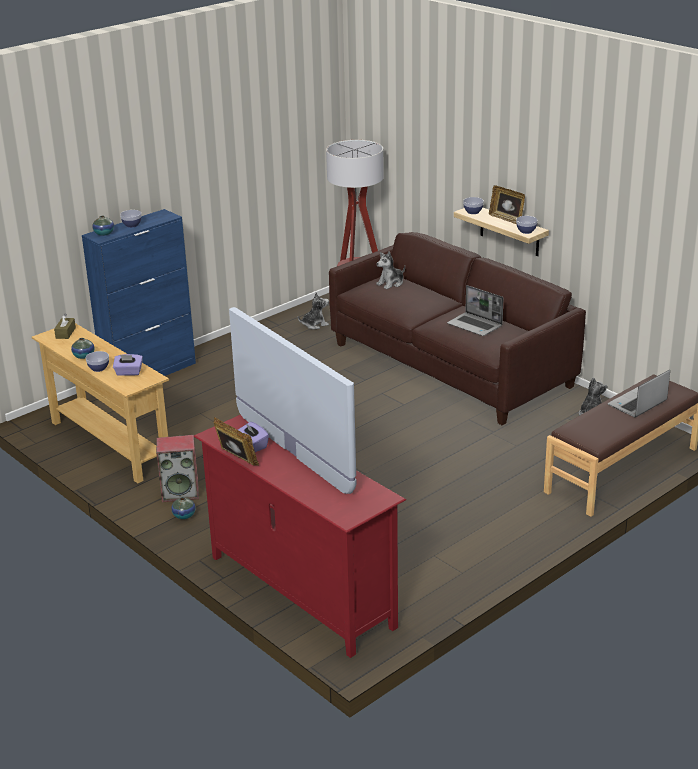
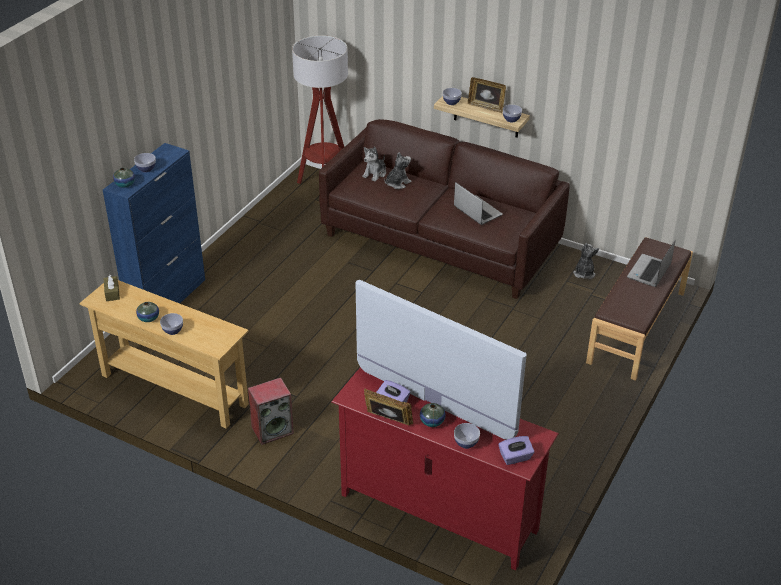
camera: 20 degrees left, 10 degrees up
purple tissue box [113,354,143,376] -> purple tissue box moved to [499,436,534,465]
vase [171,497,195,519] -> vase moved to [420,403,446,427]
plush toy [298,292,329,329] -> plush toy moved to [384,152,412,189]
laptop [447,285,503,336] -> laptop turned 150 degrees counterclockwise [454,182,503,225]
none -> bowl [454,423,480,449]

